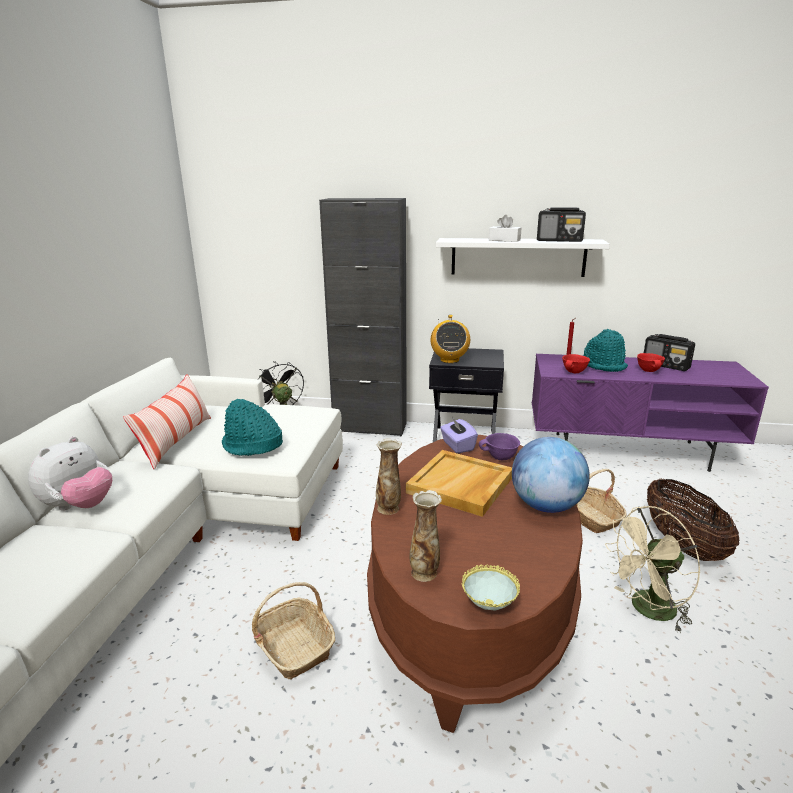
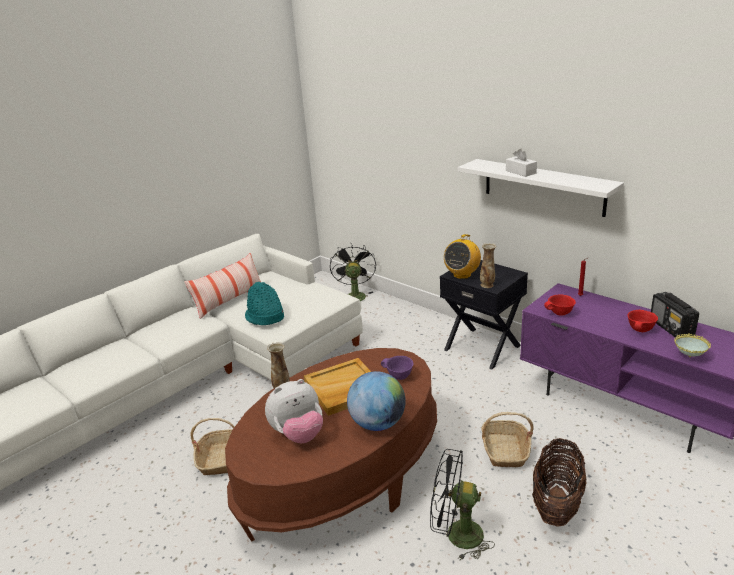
camera: 35 degrees right, 5 degrees up
plush toy [28,436,112,511] -> plush toy moved to [265,379,323,443]
black cabinet [319,198,407,437] -> none
vase [410,490,442,582] -> vase moved to [480,243,496,288]
purple tissue box [440,417,478,454] -> none
bowl [461,565,520,611] -> bowl moved to [674,333,711,357]
radio [537,207,586,242] -> none
turquoise hat [584,329,628,372] -> none
beige fan [605,506,700,633] -> black fan [430,449,495,560]

